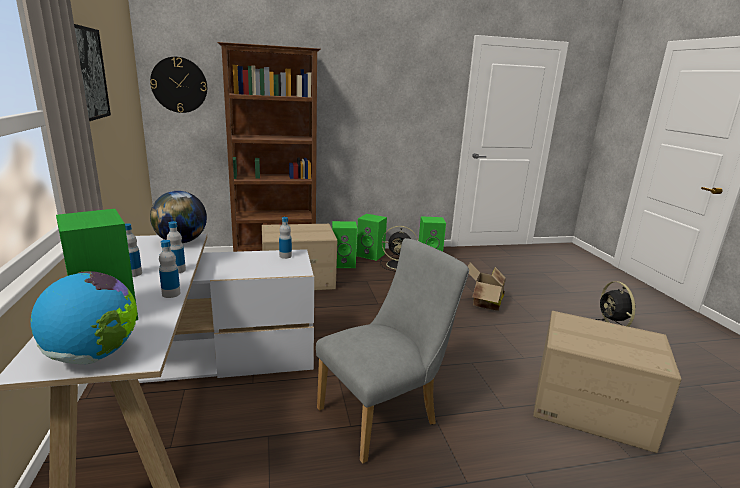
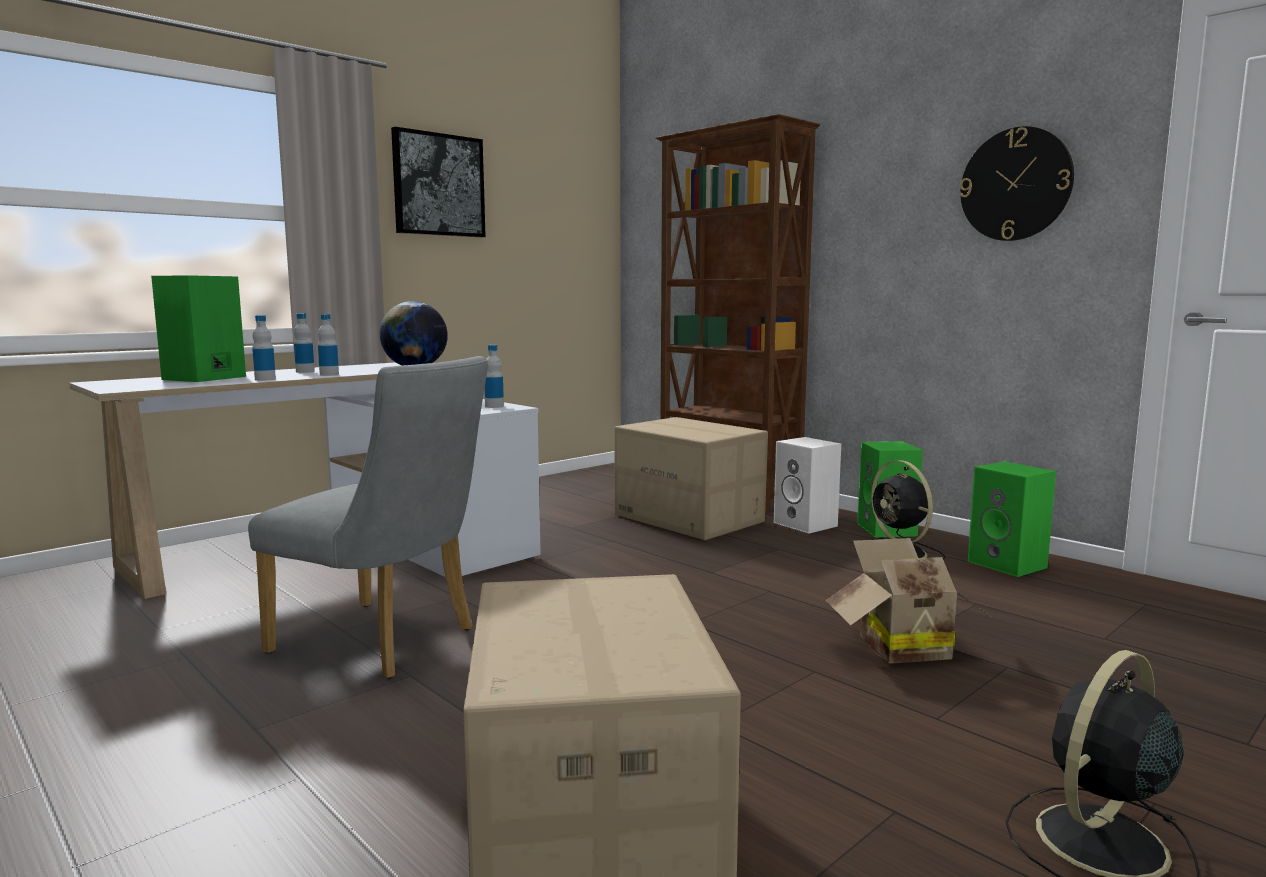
camera: 60 degrees right, 10 degrees down
globe [31,271,137,364] -> none
wall clock [150,57,207,113] -> wall clock moved to [960,126,1074,241]
green speaker [332,221,357,268] -> white speaker [774,437,841,534]

